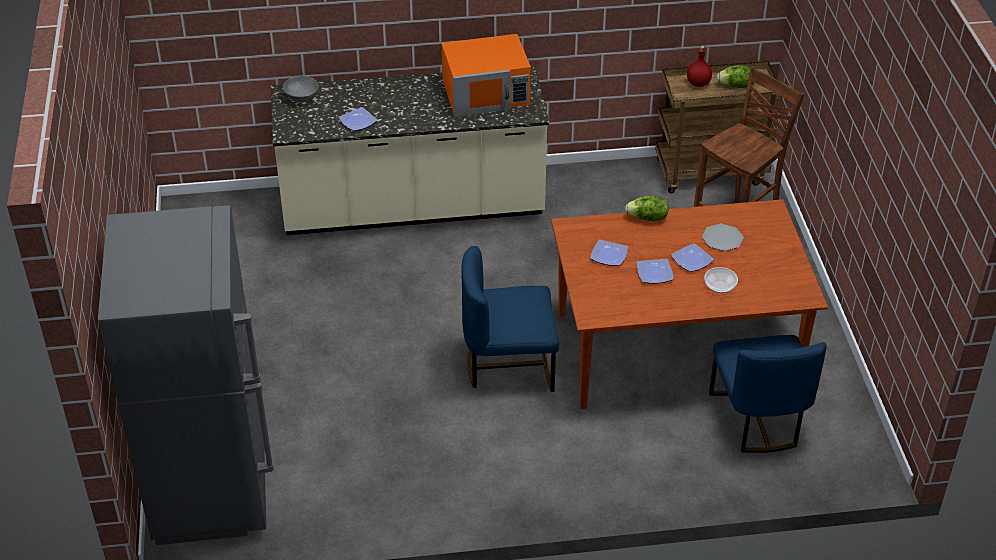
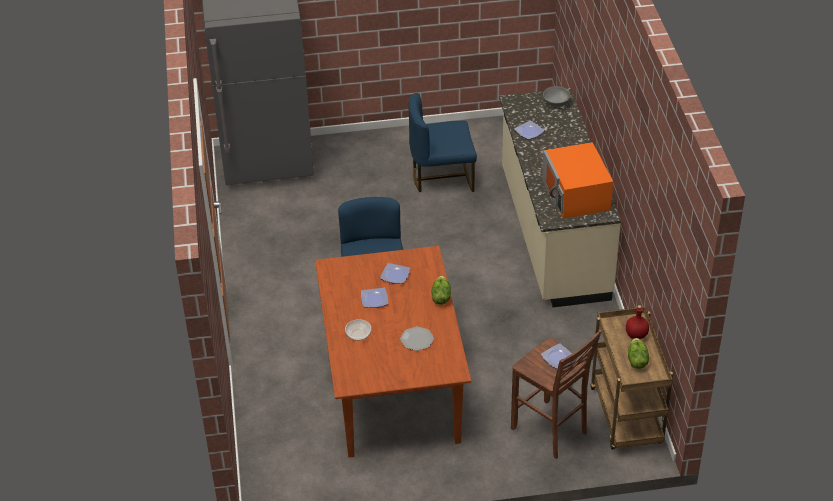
camera: 90 degrees right, 0 degrees up
plate [671,243,714,272] -> plate moved to [541,343,572,369]
blue chair [709,335,827,453] -> blue chair moved to [408,93,477,192]

